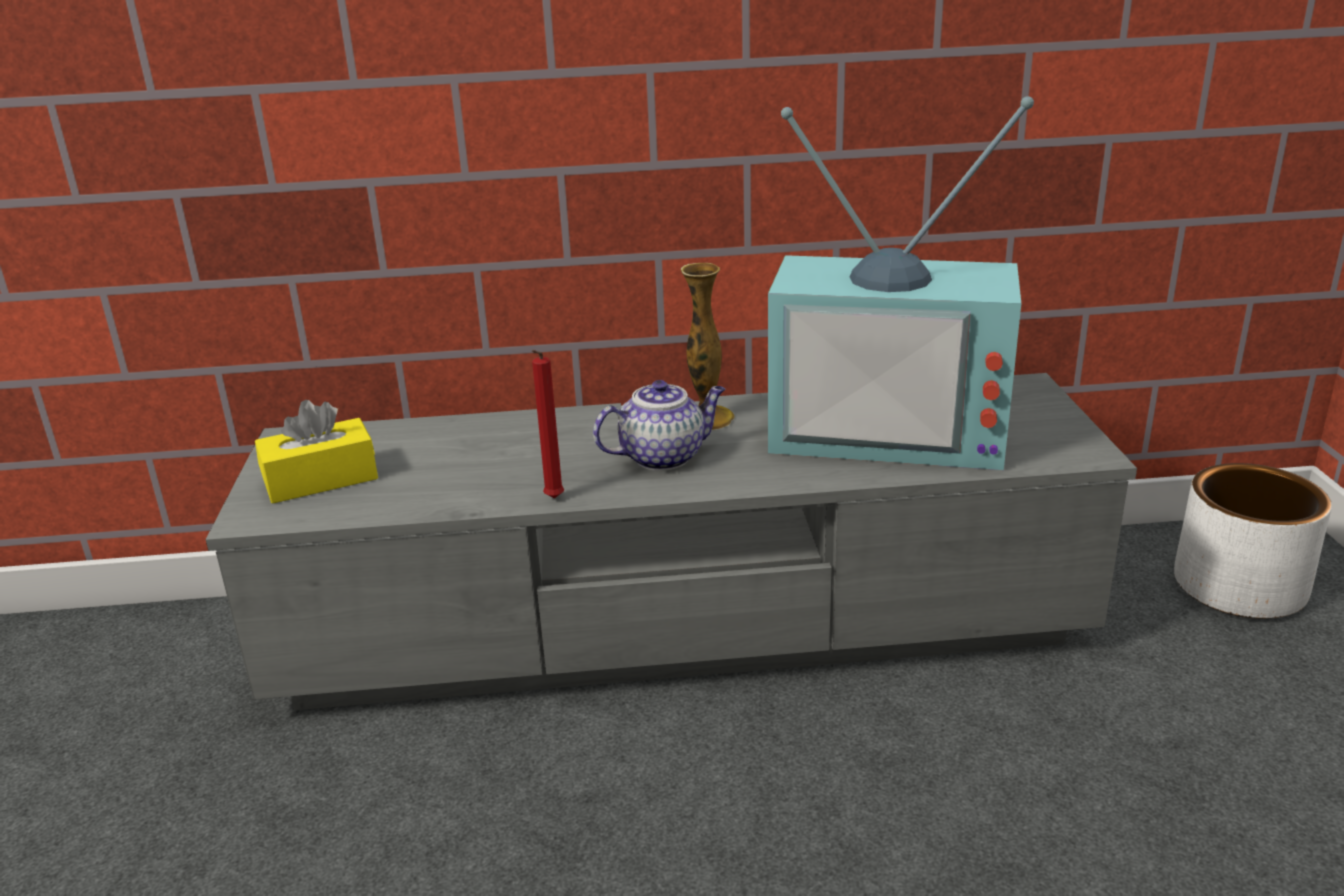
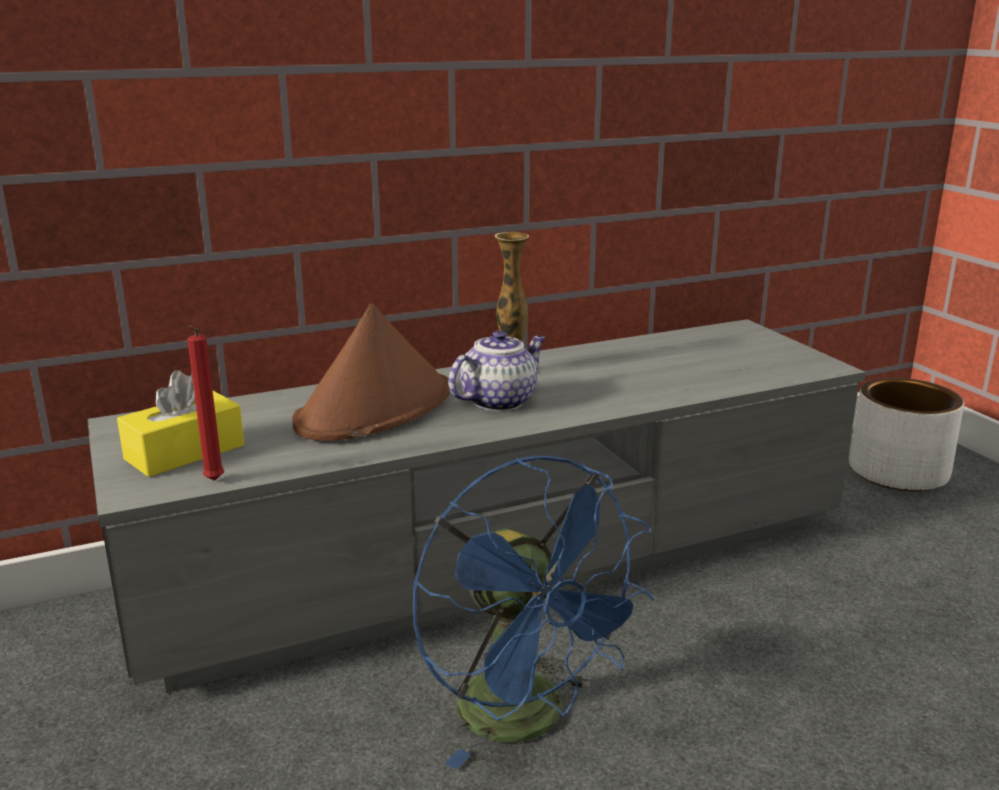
camera: 20 degrees left, 5 degrees down
red candle [532,350,564,498] -> red candle moved to [187,326,224,481]
television [768,96,1034,470] -> none
none -> brown hat [292,303,450,441]
none -> blue fan [413,456,655,769]

